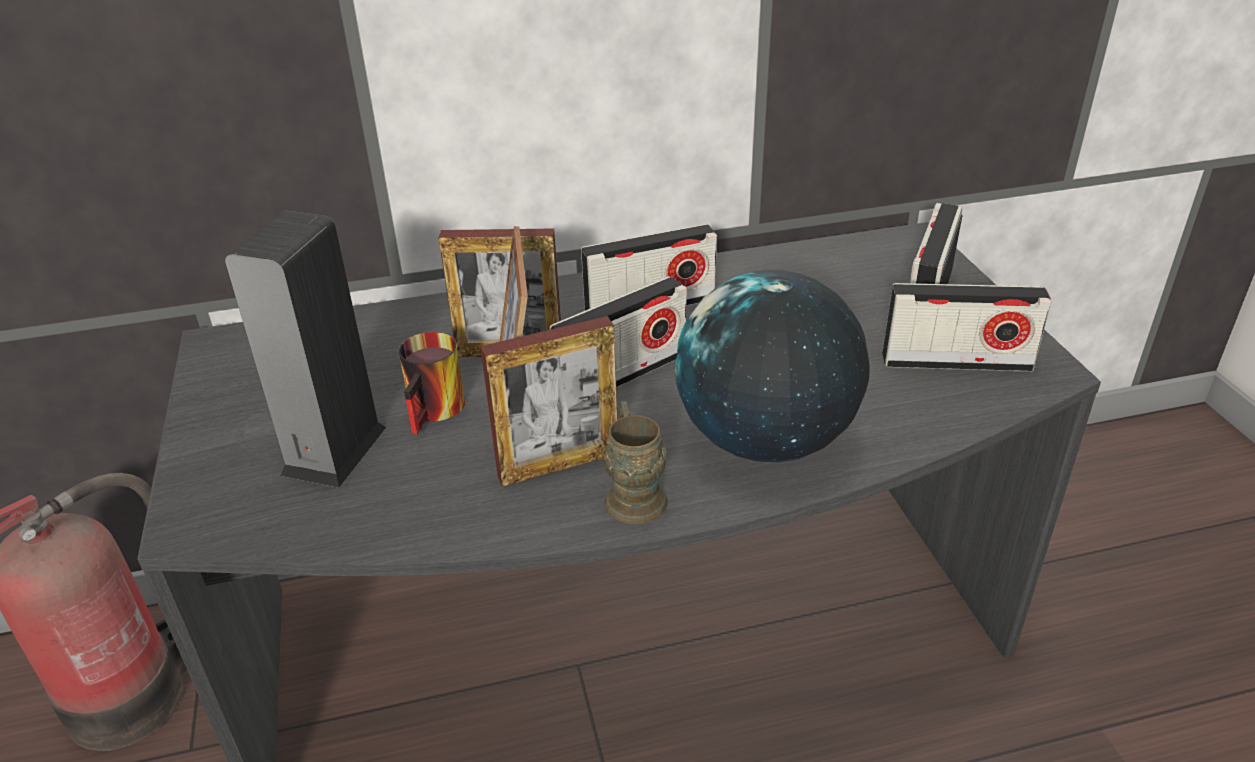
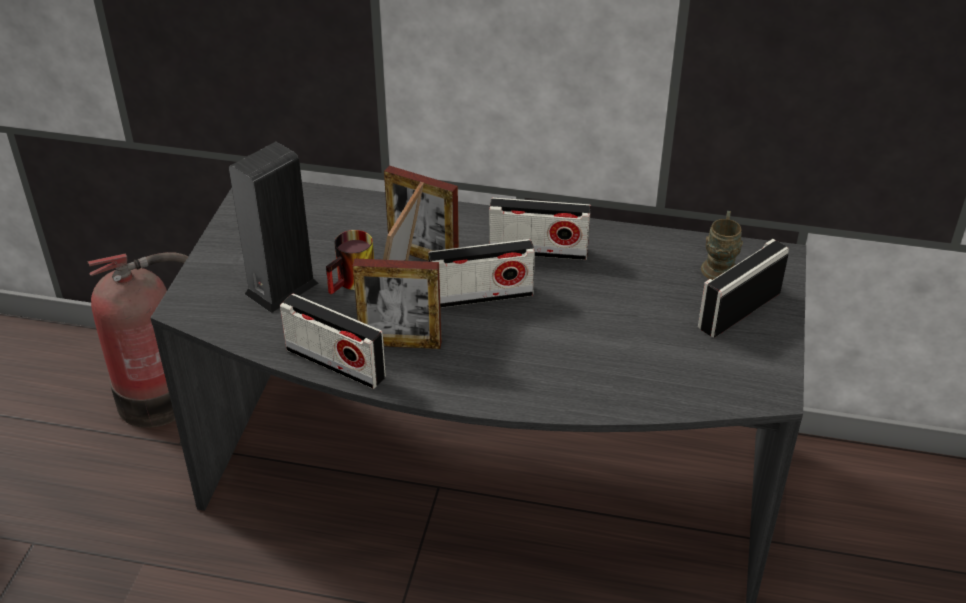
camera: 25 degrees right, 5 degrees up
brown mug [604,401,668,524] -> brown mug moved to [701,211,743,280]
globe [675,270,870,462] -> none
radio [882,283,1051,372] -> radio moved to [280,293,386,389]

